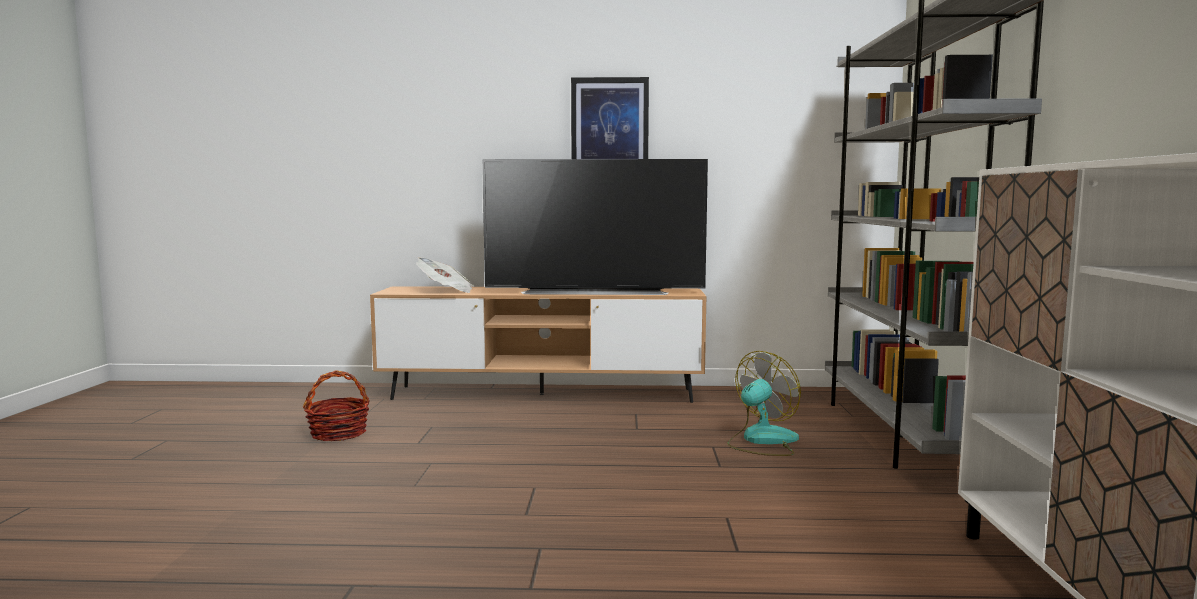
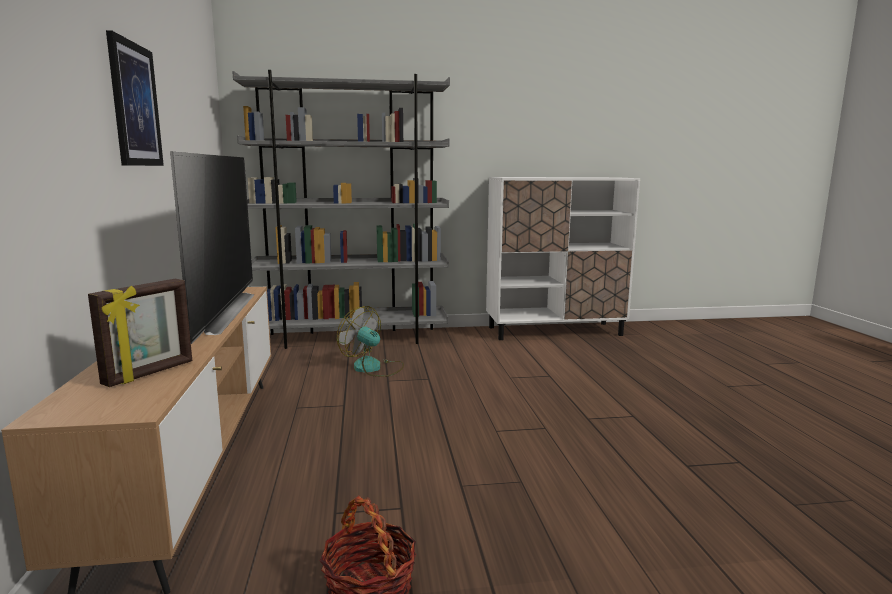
camera: 100 degrees left, 5 degrees up
newspaper [416,257,474,293] -> picture frame [88,279,192,387]

